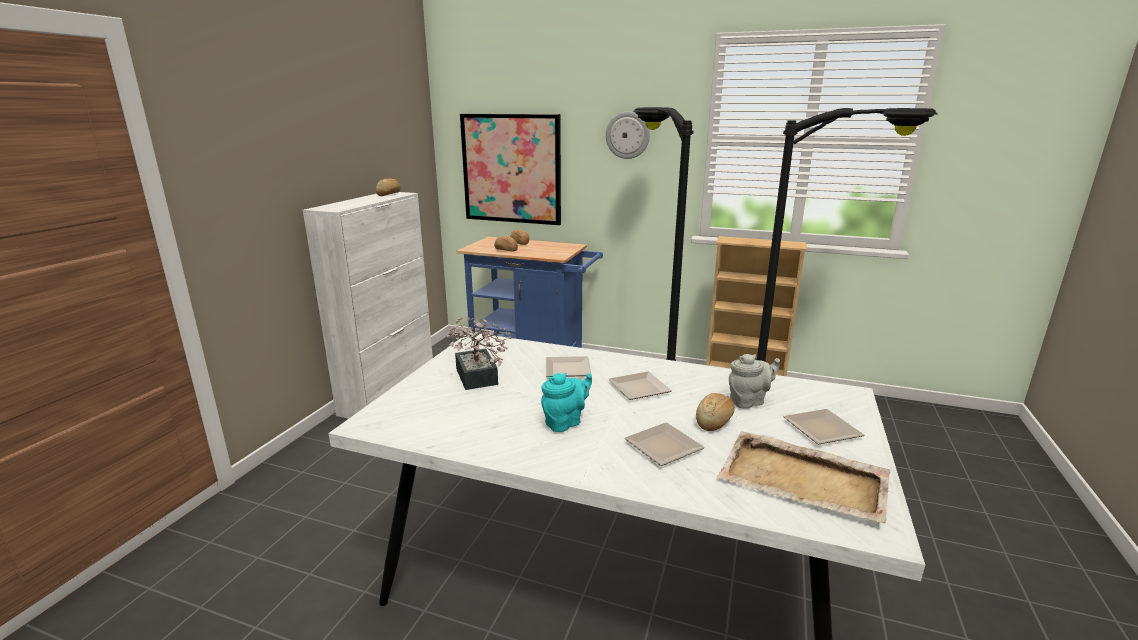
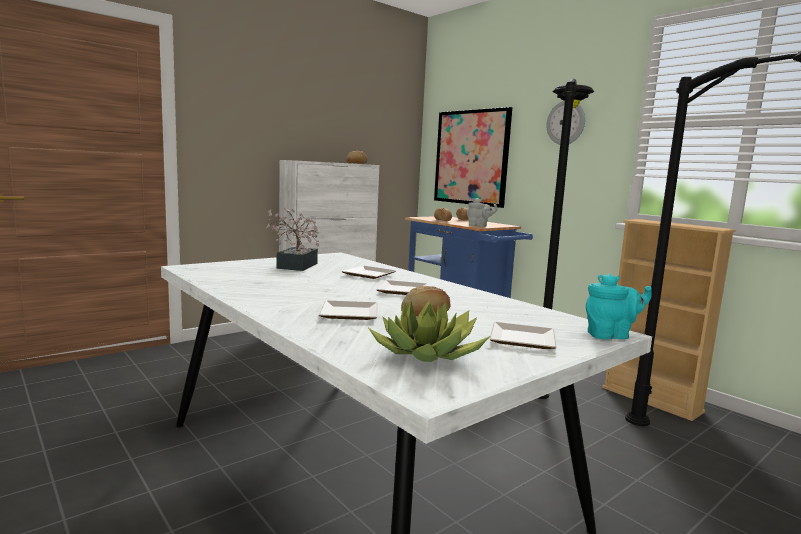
camera: 30 degrees right, 10 degrees down
turquoise teapot [541,373,592,432] -> turquoise teapot moved to [586,274,652,340]
beige tray [717,431,890,524] -> potted plant [369,301,490,362]
grey teapot [729,354,780,409] -> grey teapot moved to [467,198,498,227]

